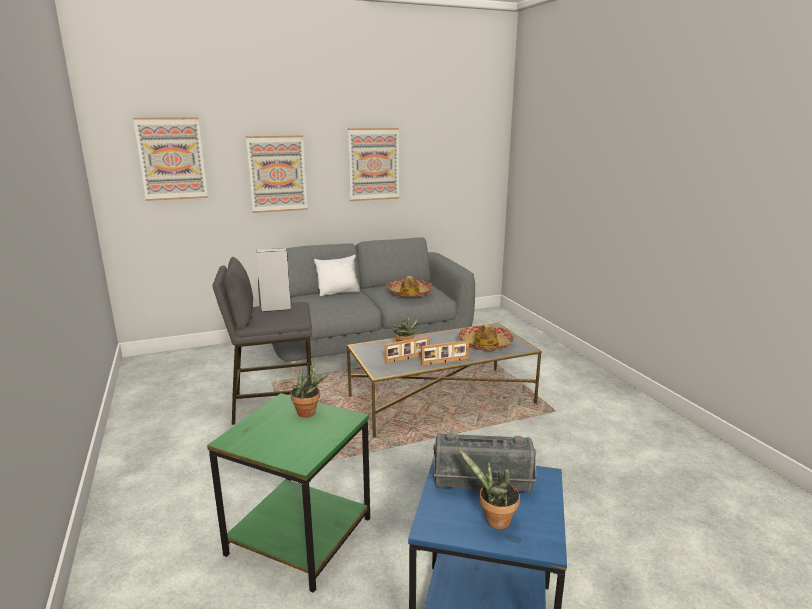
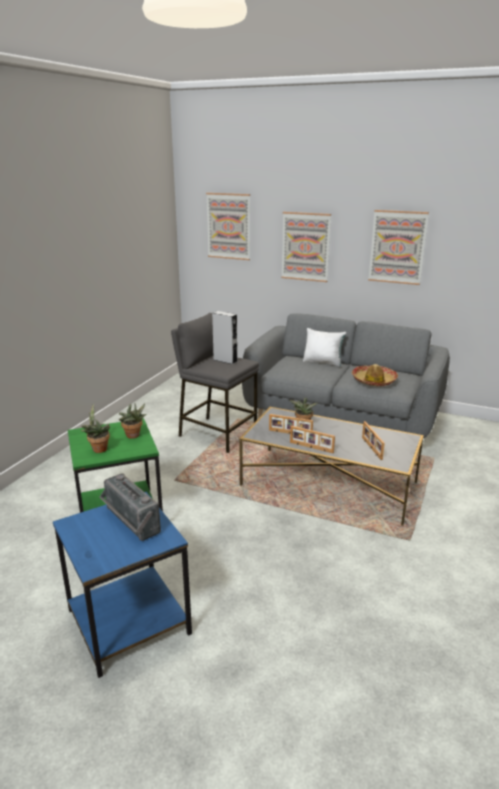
camera: 45 degrees right, 5 degrees up
hat [458,324,514,351] -> picture frame [362,421,385,460]
potted plant [458,448,520,529] -> potted plant moved to [81,403,110,453]

